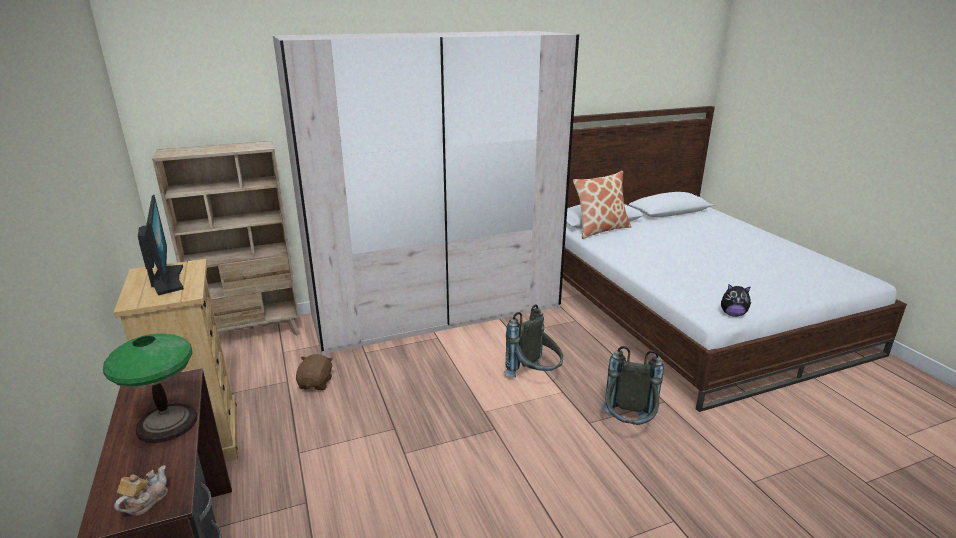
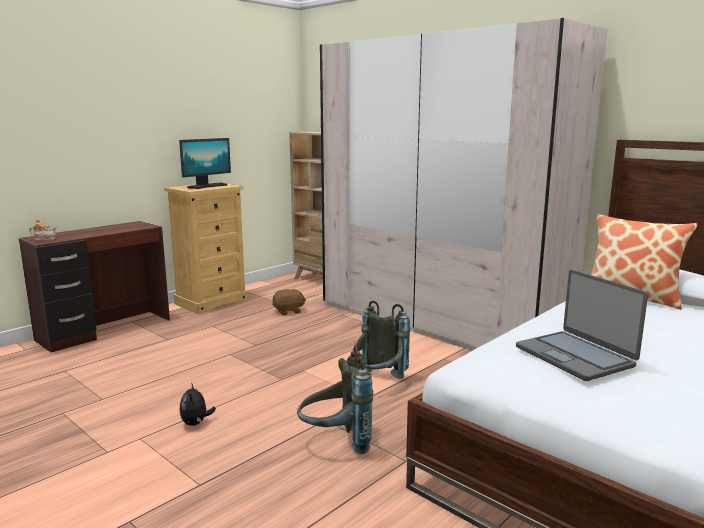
camera: 65 degrees right, 10 degrees down
table lamp [103,334,198,443] -> none
plush toy [721,284,751,317] -> plush toy moved to [179,382,216,426]
none -> laptop [516,270,648,381]

